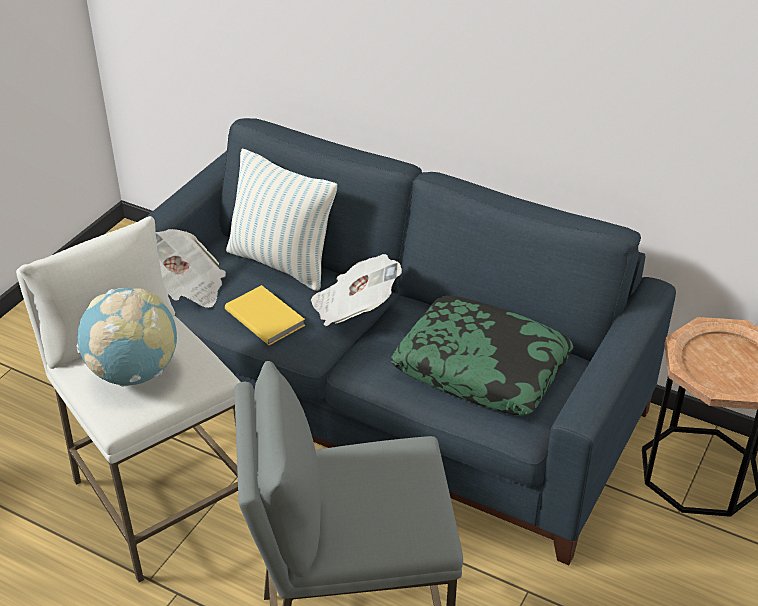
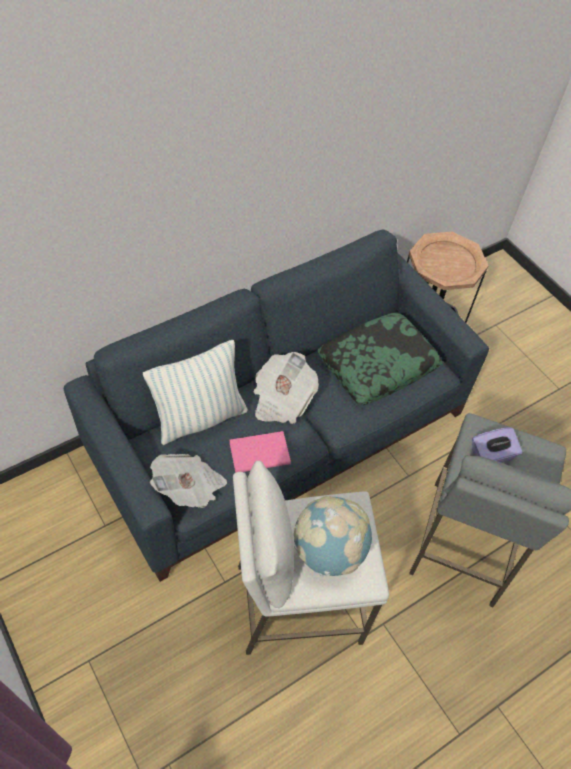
camera: 65 degrees left, 15 degrees up
yellow book [225,285,305,345] -> pink book [230,431,291,473]
none -> purple tissue box [472,427,522,463]

